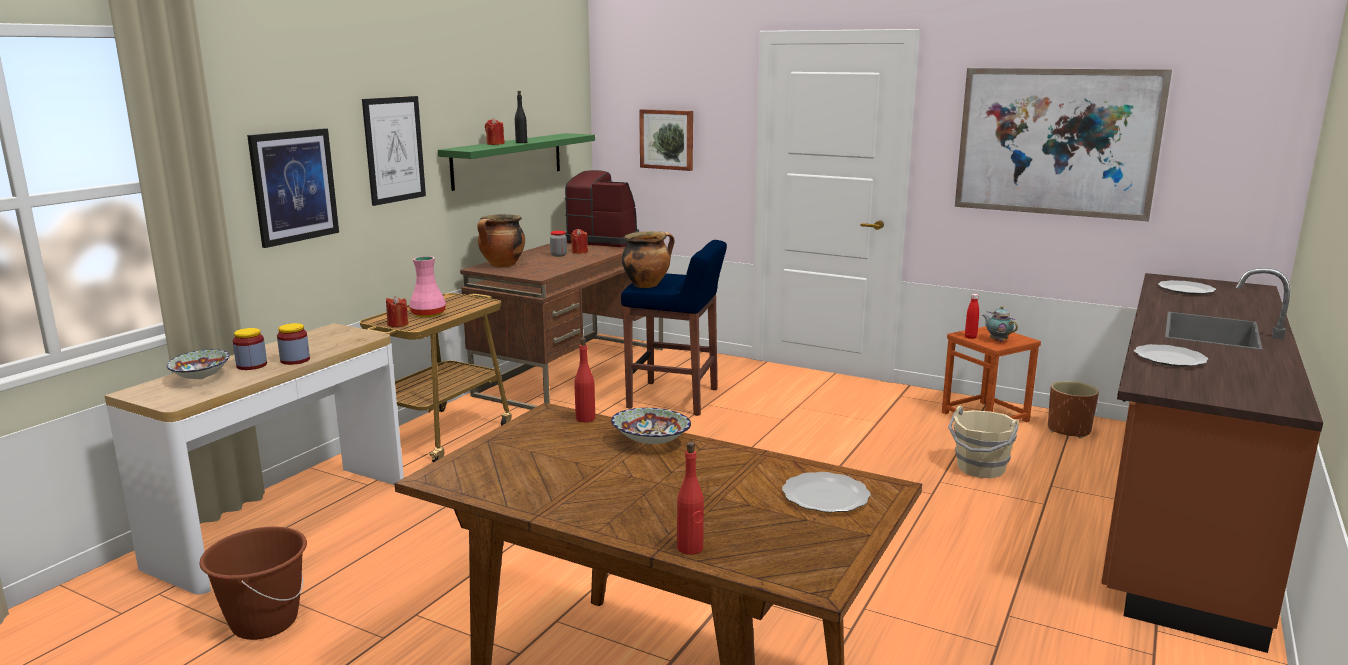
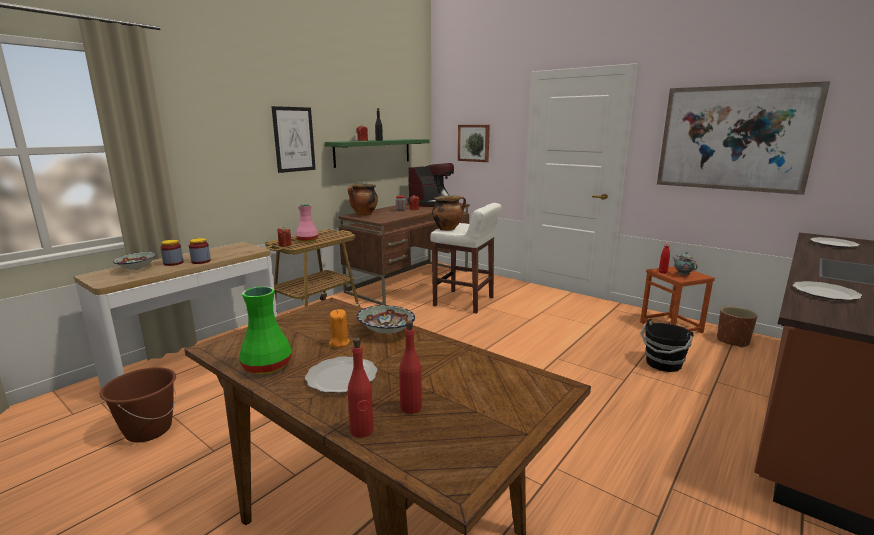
camera: 10 degrees right, 0 degrees up
picture [247,128,339,248] -> none
coffee machine [565,170,639,247] -> coffee machine turned 105 degrees clockwise [407,163,454,207]
red bottle [574,338,595,422] -> red bottle moved to [399,321,422,414]
blue stool [621,240,727,416] -> white stool [430,203,502,314]
plate [782,472,871,513] -> plate moved to [305,356,377,393]
beige bucket [948,405,1019,478] -> black bucket [640,319,694,372]
none -> green vase [239,286,292,375]
none -> orange candle [329,309,350,348]

